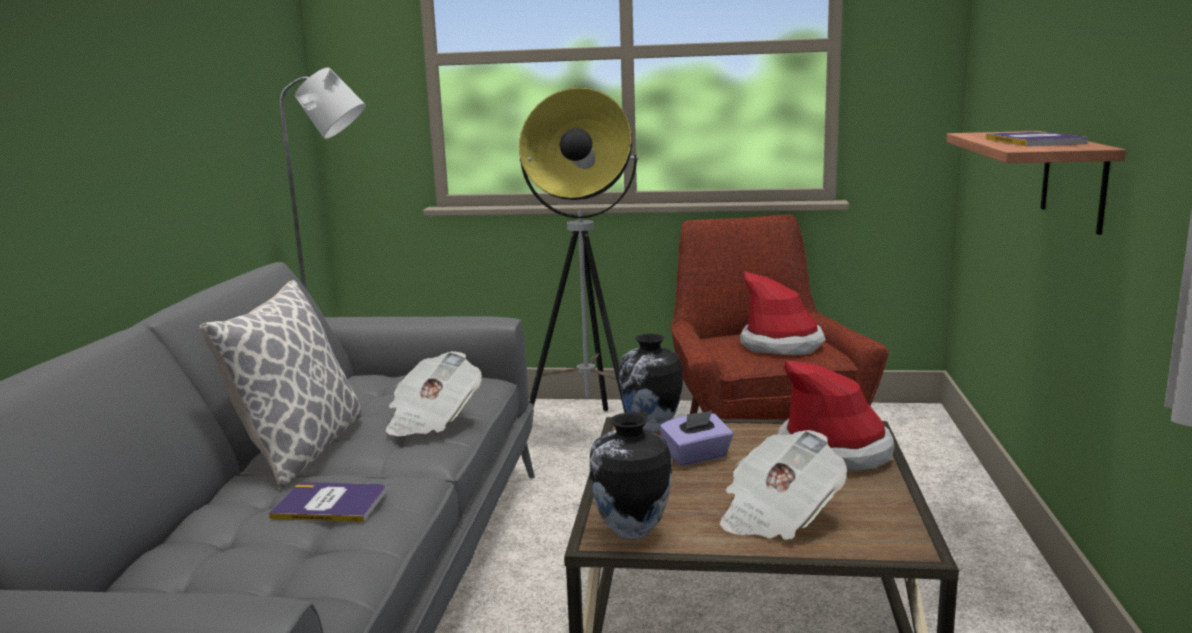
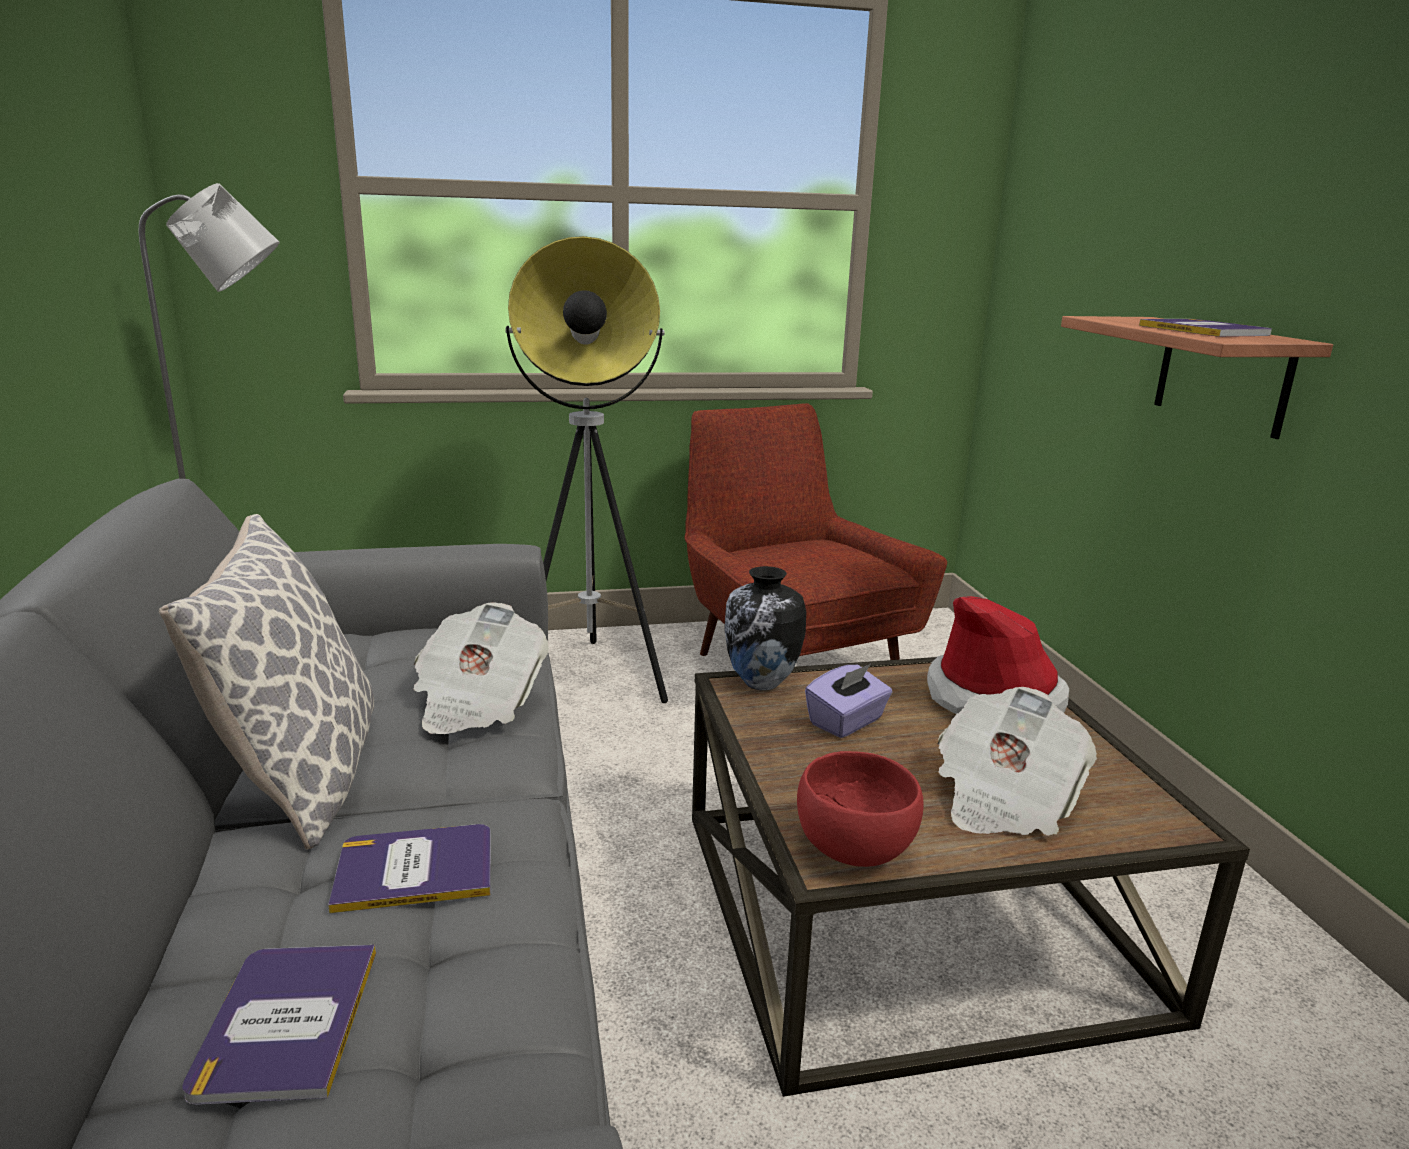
camera: 20 degrees left, 5 degrees up
vase [590,413,672,540] -> red bowl [797,751,924,867]
hat [739,271,826,355] -> none
none -> book [182,945,376,1105]

